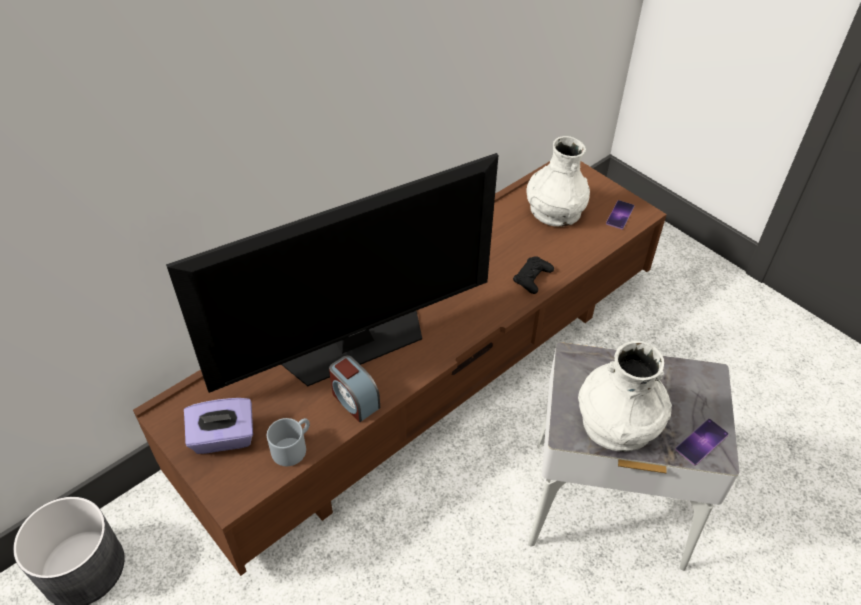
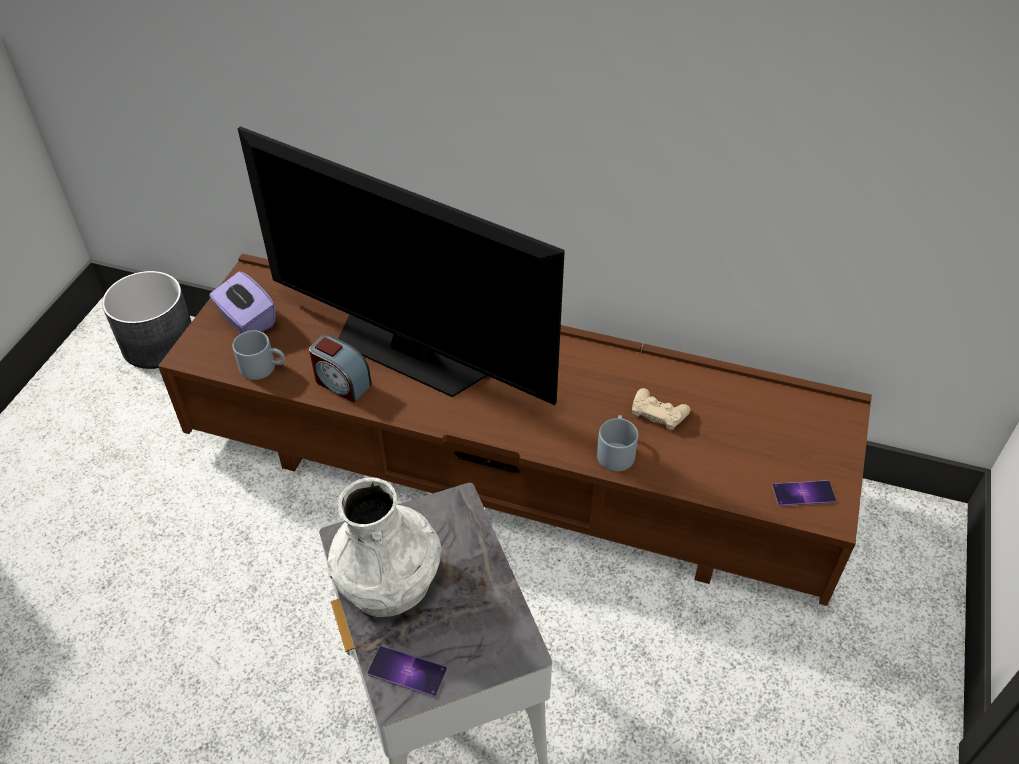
camera: 60 degrees right, 0 degrees up
alarm clock [329,355,380,422] -> alarm clock turned 75 degrees counterclockwise [309,334,372,403]
black game controller [513,256,554,294] -> grey mug [597,415,638,471]
white vase [526,136,590,227] -> none
none -> beige game controller [632,388,691,430]

